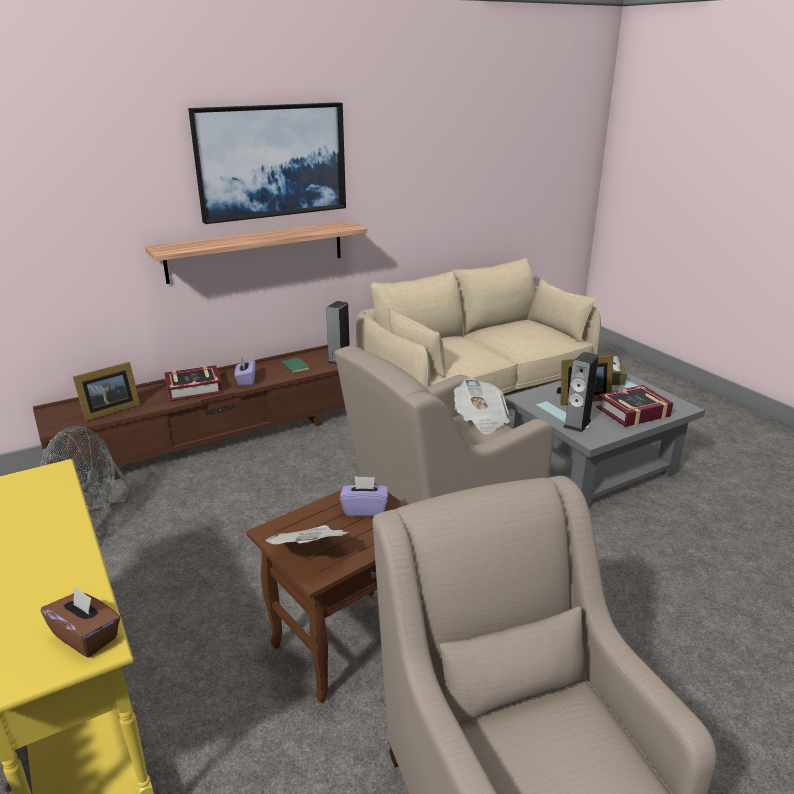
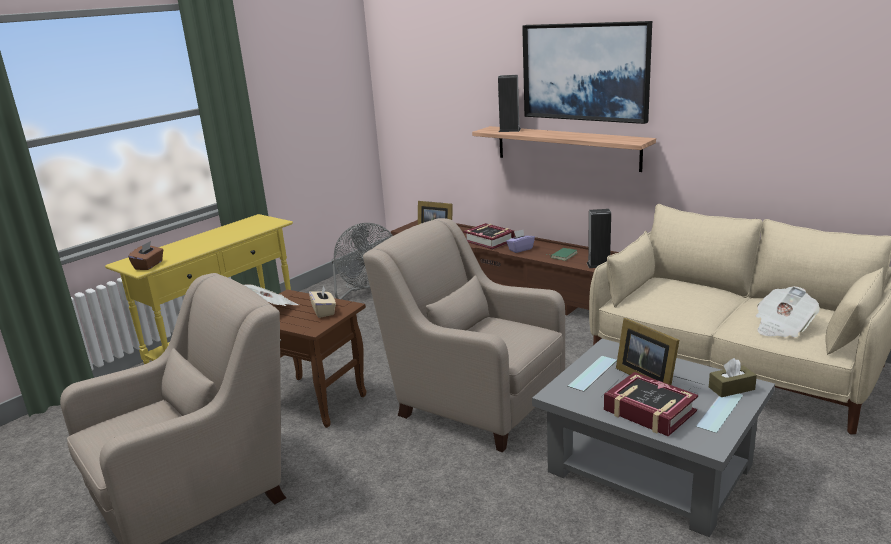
camera: 70 degrees right, 5 degrees down
purple tissue box [340,476,388,516] -> beige tissue box [309,285,336,318]
newspaper [454,378,510,435] -> newspaper moved to [756,286,820,337]
speaker [563,352,599,433] -> speaker moved to [498,75,521,132]

